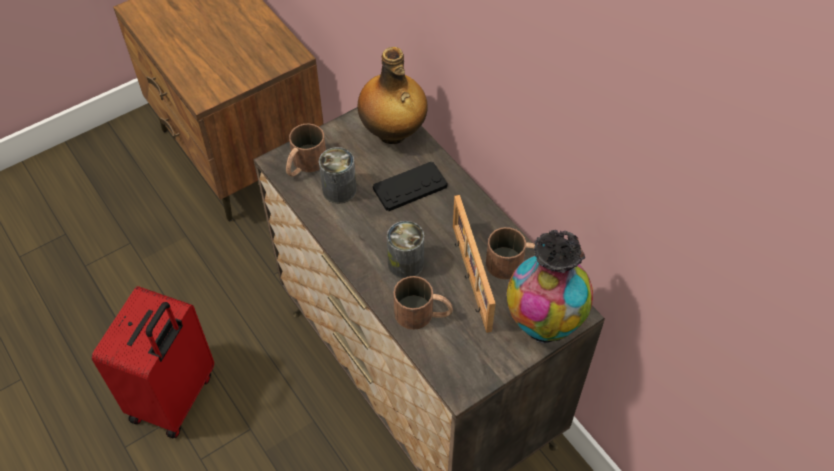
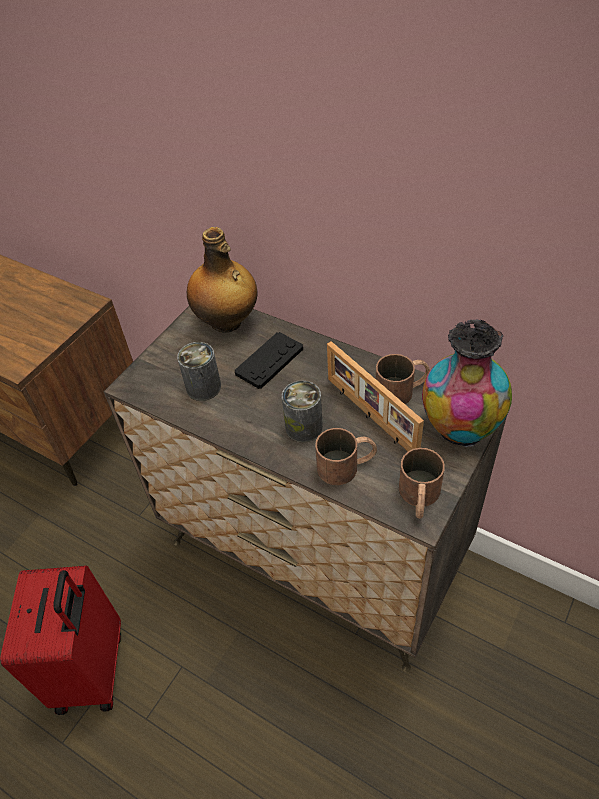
camera: 20 degrees left, 5 degrees down
brown mug [286,124,326,177] -> brown mug moved to [399,448,445,519]

